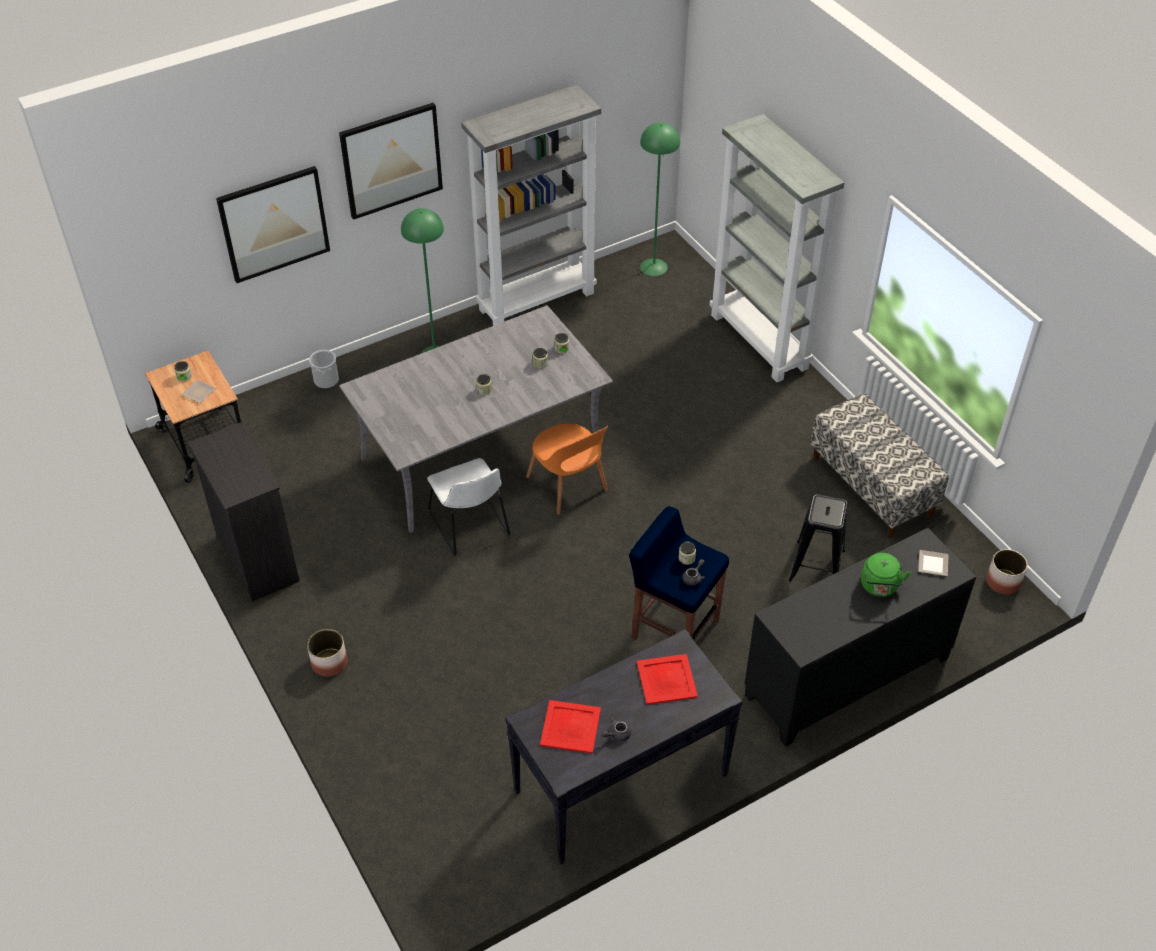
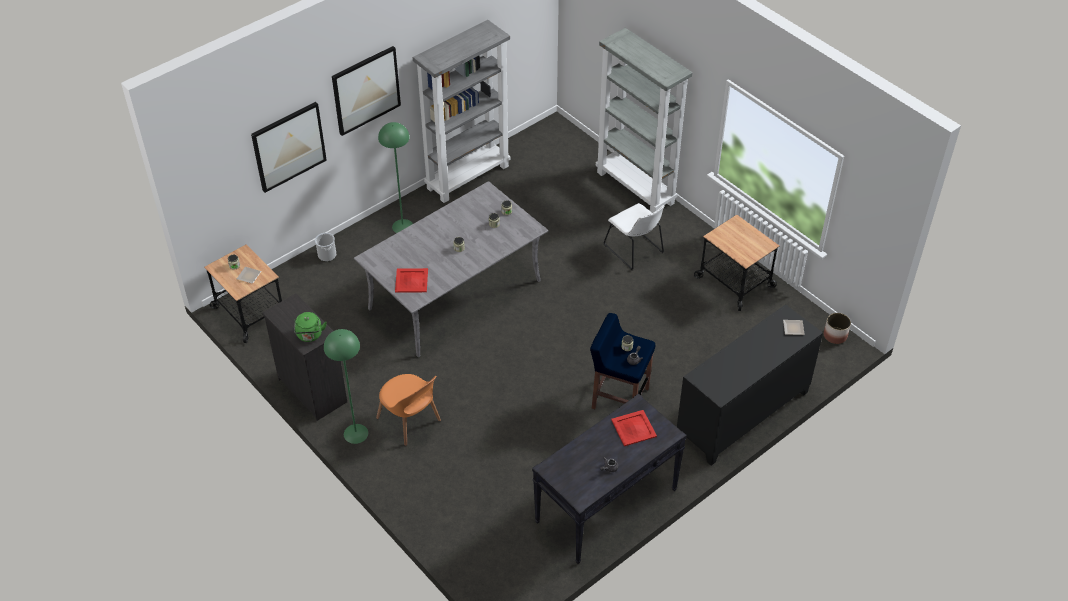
camera: 10 degrees left, 0 degrees up
planter [307,629,347,677] -> none
white chair [427,458,511,556] -> white chair moved to [603,203,665,270]
orange chair [526,423,608,515] -> orange chair moved to [376,374,441,446]
red tray [540,700,601,754] -> red tray moved to [395,268,428,293]
green floor lamp [640,122,680,276] -> green floor lamp moved to [324,329,368,444]
black stool [789,494,848,582] -> none
bench [810,394,949,538] -> cart [694,215,780,311]
green kettle [861,553,911,597] -> green kettle moved to [294,312,327,342]

